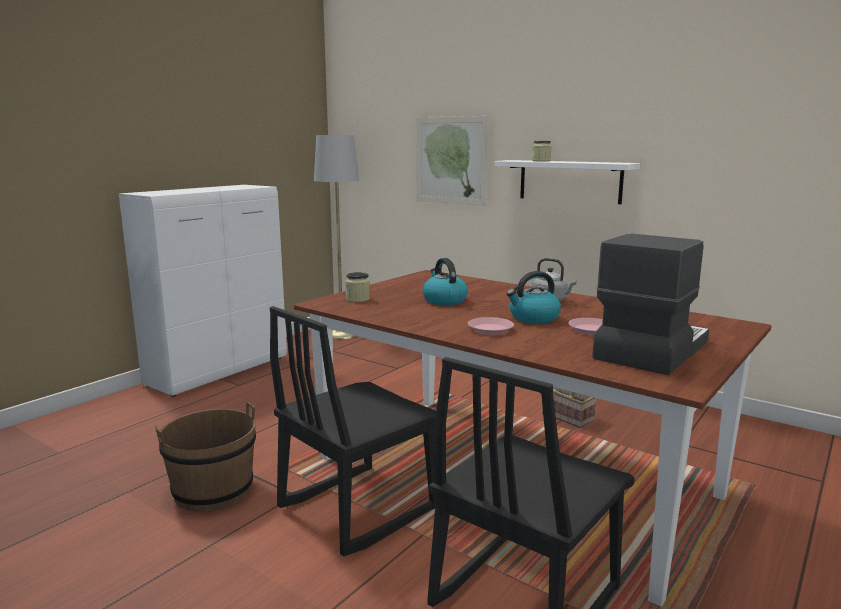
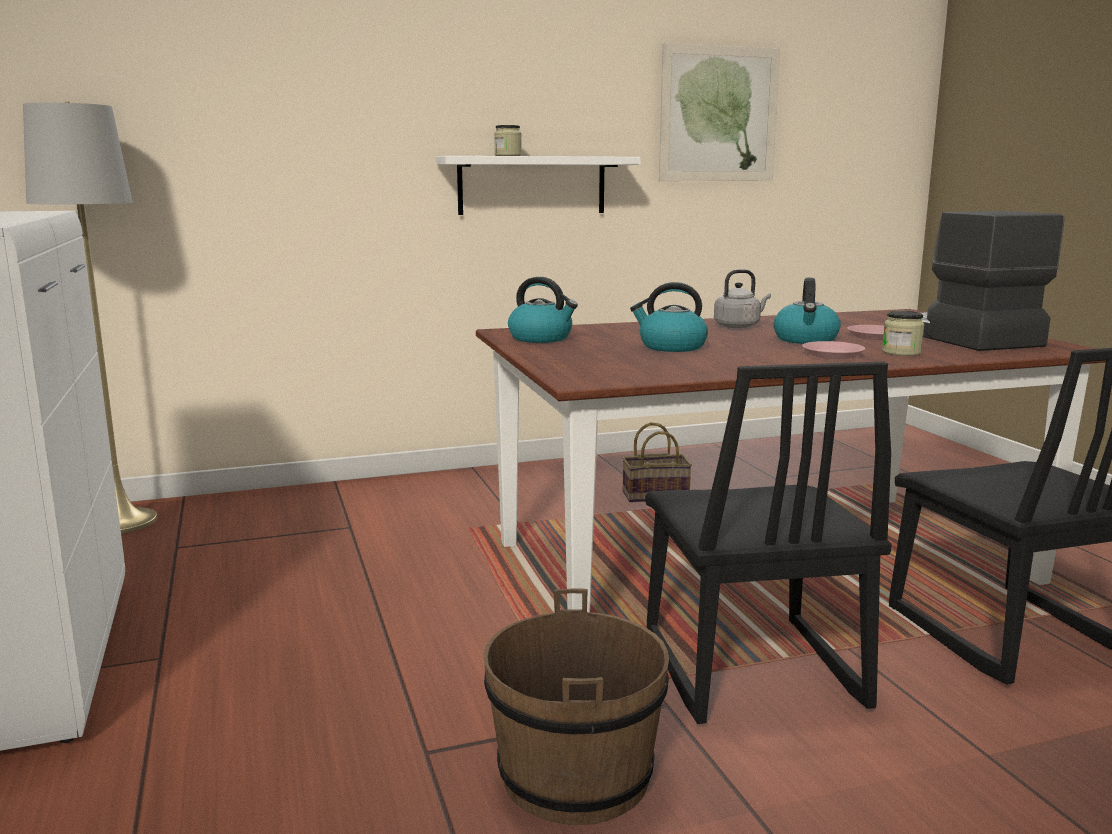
camera: 55 degrees left, 0 degrees up
jar [345,272,370,302] -> jar moved to [882,311,925,356]
picture [416,116,489,206] -> picture moved to [659,43,780,181]
none -> kettle [508,277,578,343]

